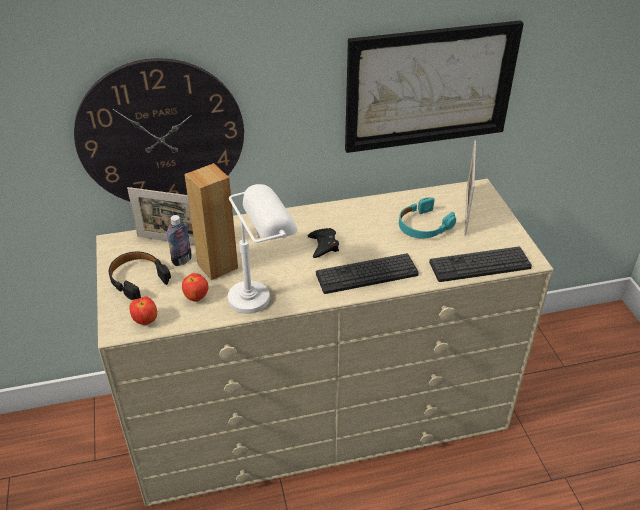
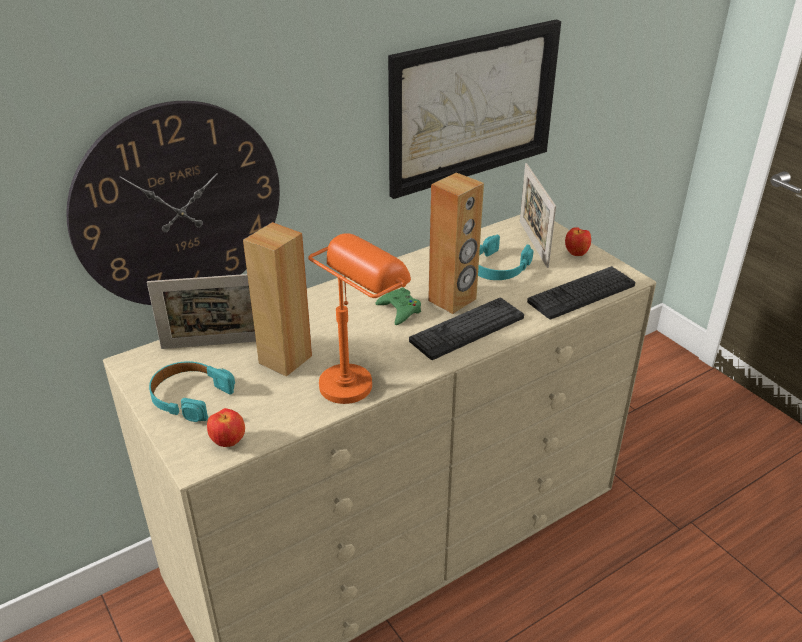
camera: 20 degrees left, 5 degrees down
black headphones [109,252,171,300] -> turquoise headphones [149,361,235,422]
bottle [167,215,192,266] -> none
apple [182,273,209,302] -> apple moved to [565,227,591,256]
white table lamp [228,184,297,314] -> orange table lamp [308,233,411,404]
black game controller [308,228,339,258] -> green game controller [376,288,421,325]
none -> brown speaker [428,173,484,314]

